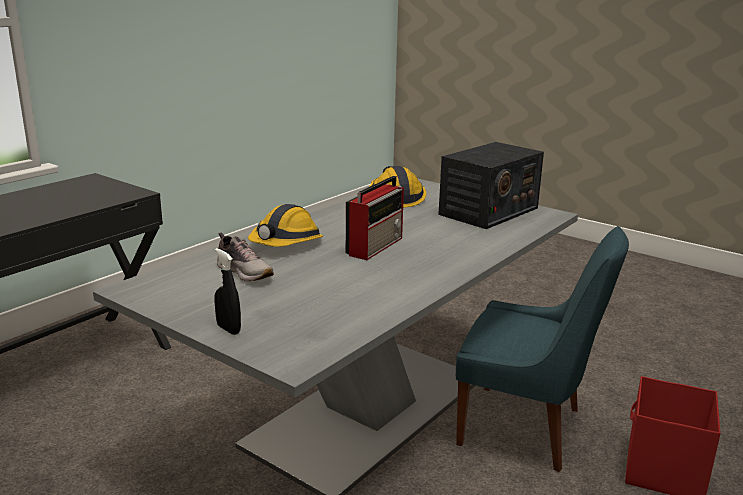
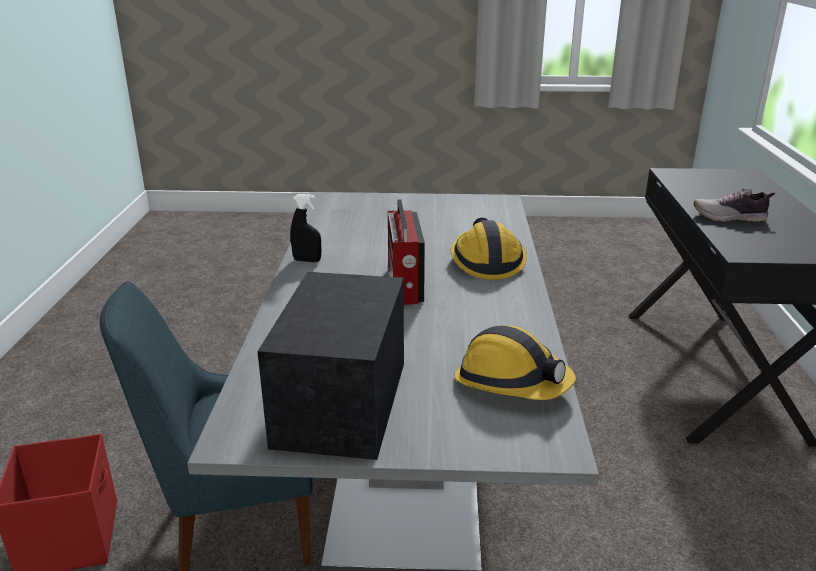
camera: 145 degrees right, 5 degrees up
black spray bottle [214,248,241,335] -> black spray bottle moved to [291,194,321,262]
shoe [217,233,274,282] -> shoe moved to [694,189,775,222]

